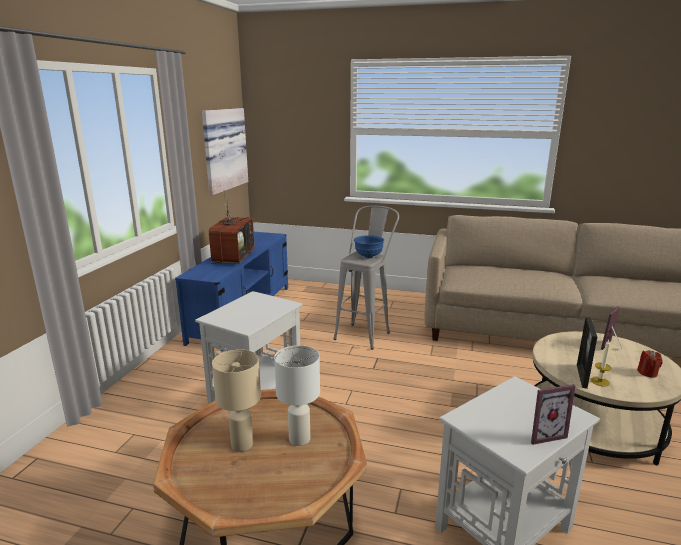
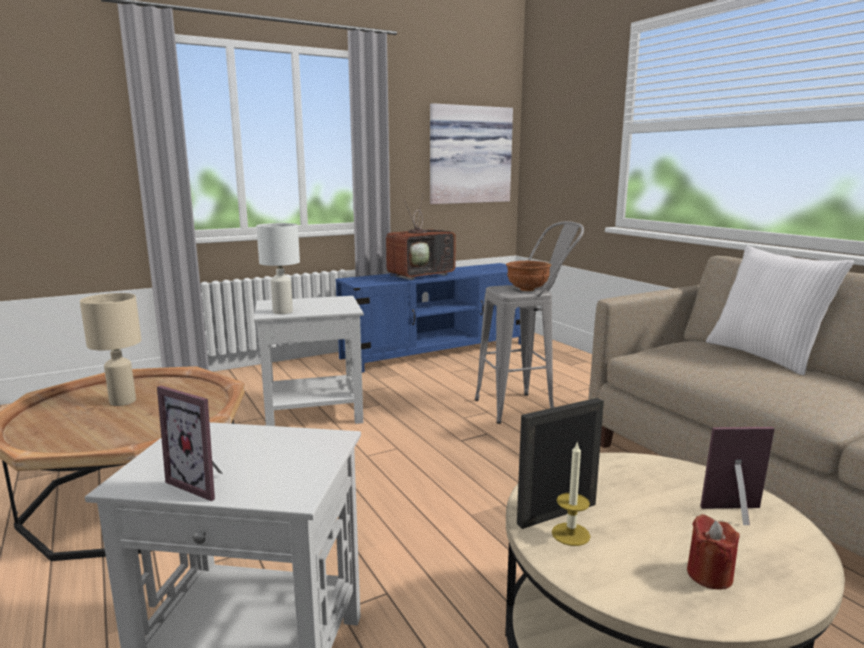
camera: 45 degrees right, 5 degrees down
white table lamp [274,345,320,446] -> white table lamp moved to [256,223,300,314]
blue bowl [354,235,384,258] -> brown bowl [506,261,551,291]
none -> white pillow [706,246,854,375]

